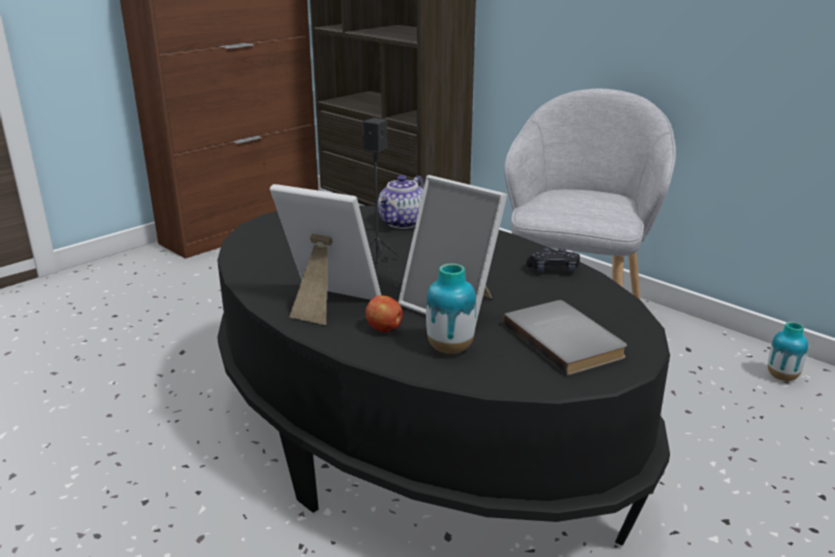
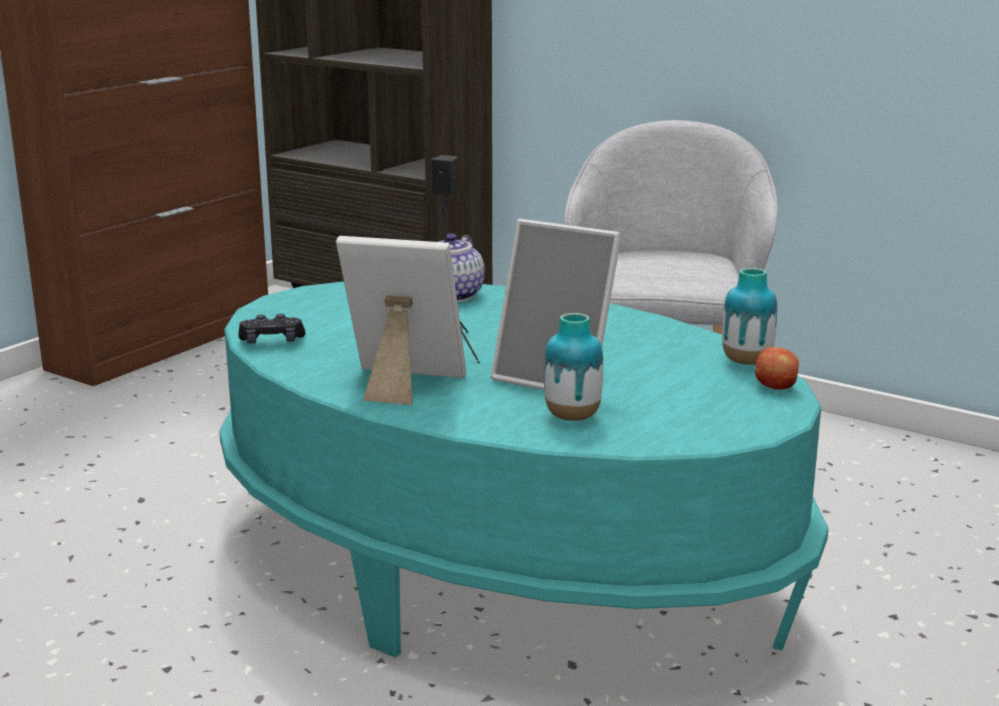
camera: 10 degrees left, 5 degrees down
black coffee table [217,205,670,545] -> turquoise coffee table [219,281,829,658]
apple [366,295,403,332] -> apple moved to [755,347,799,390]
grey book [503,300,627,376] -> none
black game controller [526,248,580,272] -> black game controller moved to [238,314,305,344]
vase [768,322,808,381] -> vase moved to [722,268,777,365]

